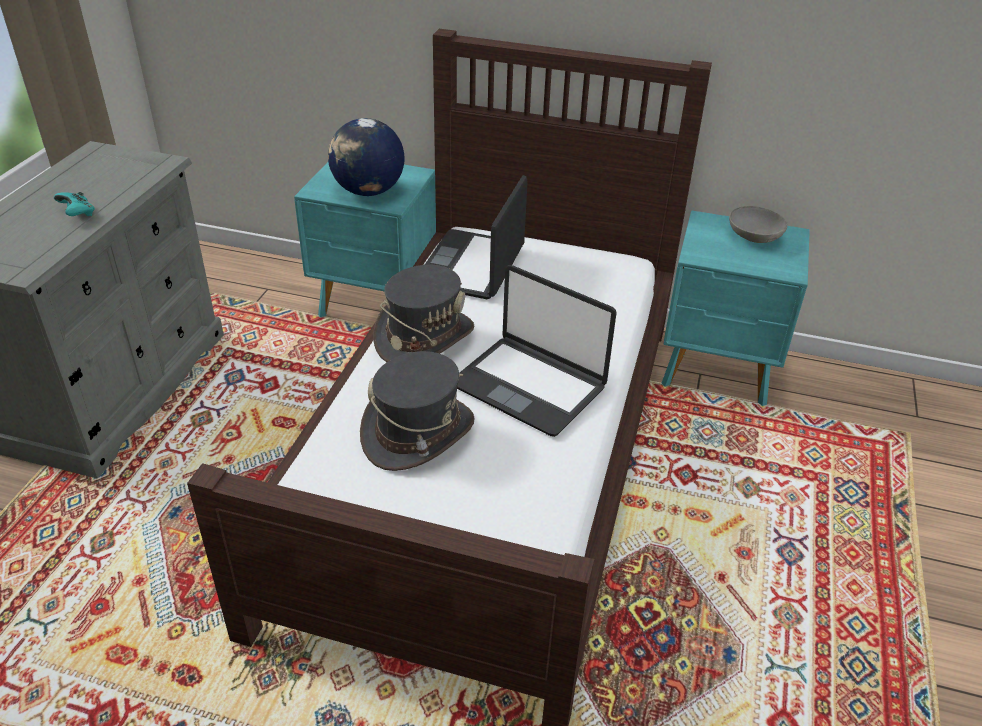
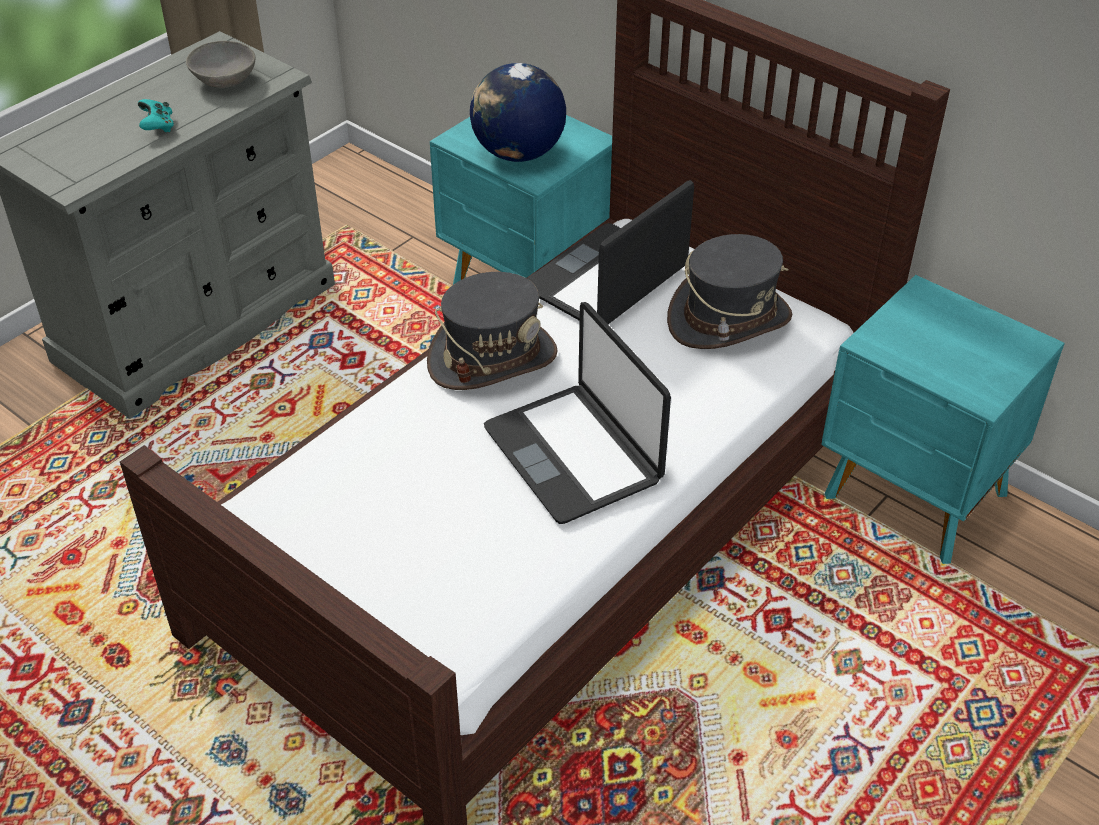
camera: 25 degrees right, 5 degrees up
grey hat [360,351,475,471] -> grey hat moved to [667,234,792,349]
grey bowl [729,206,788,243] -> grey bowl moved to [186,41,255,88]

